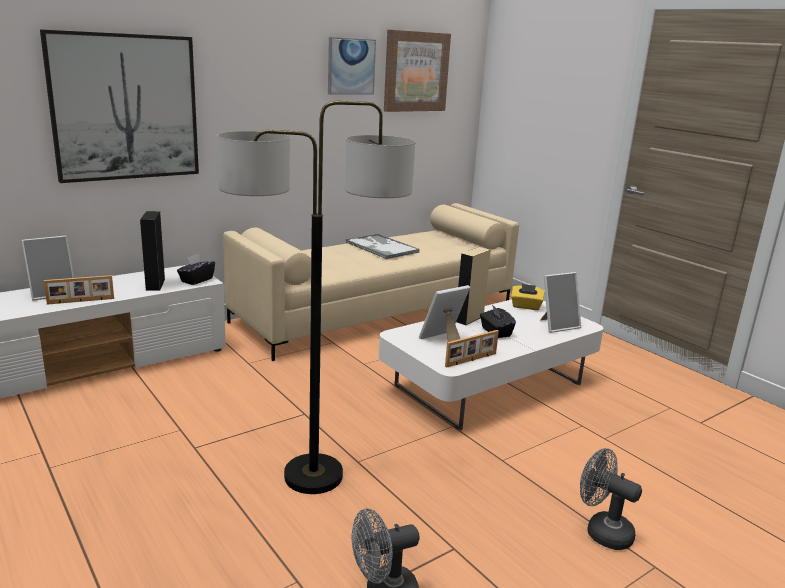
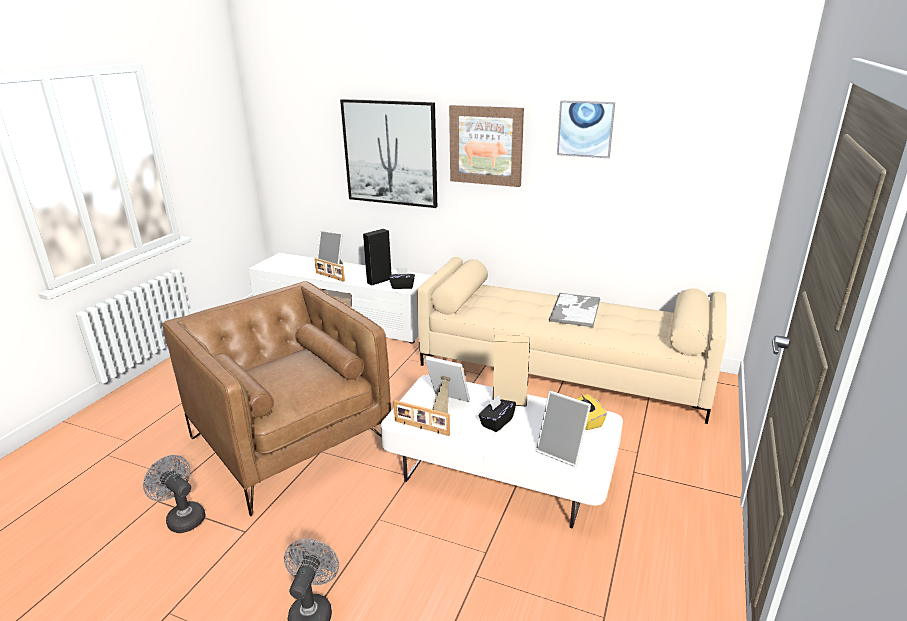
camera: 60 degrees right, 5 degrees up
floor lamp [217,101,415,494] -> brown armchair [162,281,391,516]
picture [384,30,451,112] -> picture moved to [449,105,524,187]

